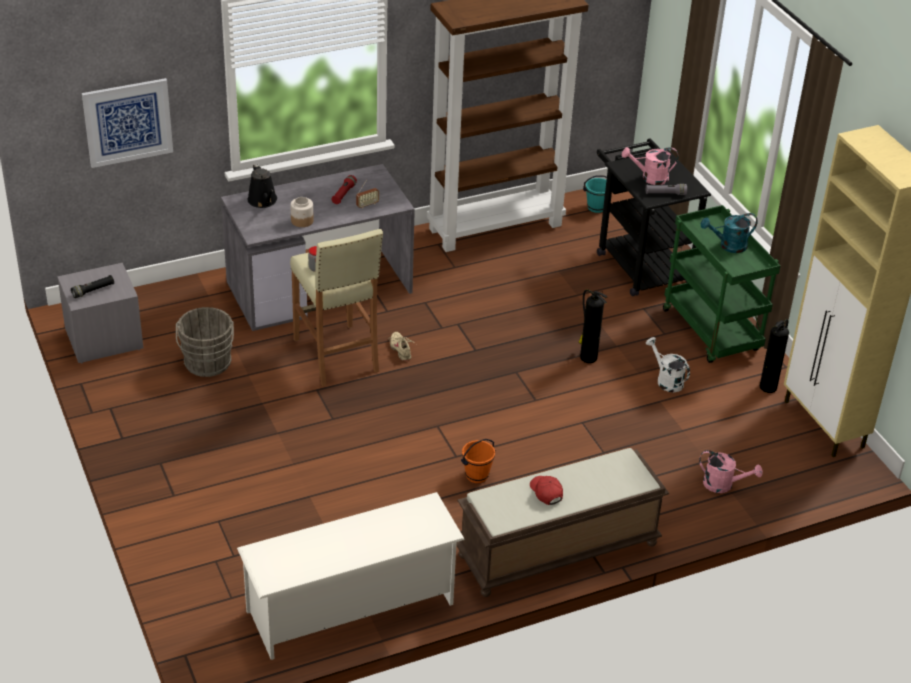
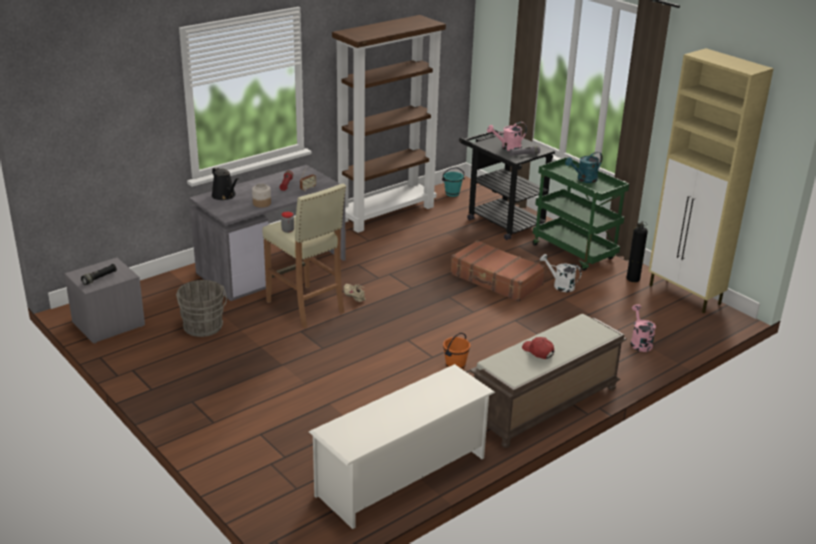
camera: 15 degrees left, 10 degrees down
picture [82,78,173,168] -> none
fire extinguisher [579,289,607,363] -> brown suitcase [450,240,545,302]
pink watering can [699,450,763,493] -> pink watering can turned 105 degrees counterclockwise [631,304,656,352]

